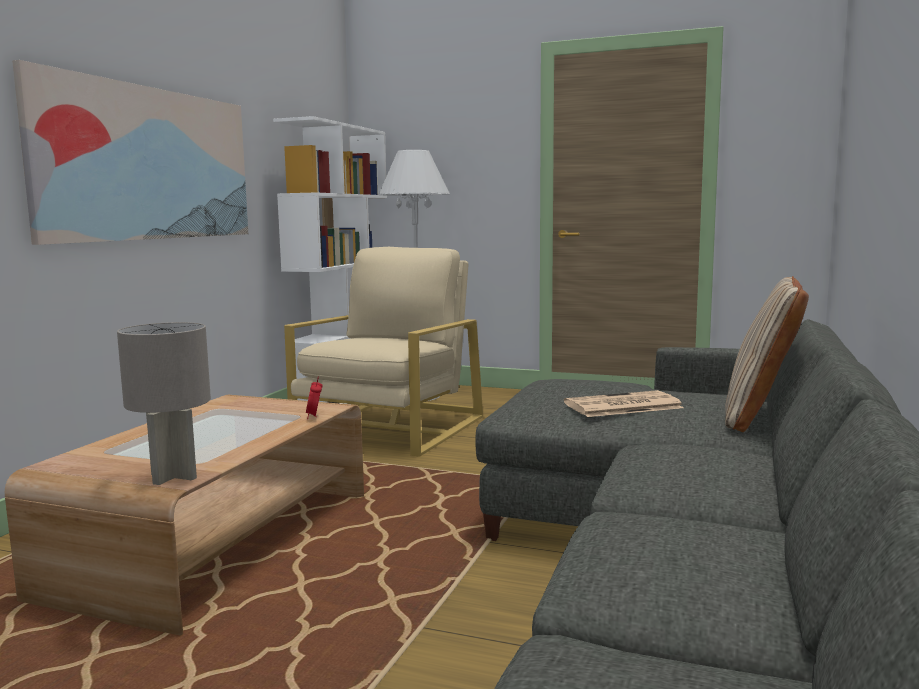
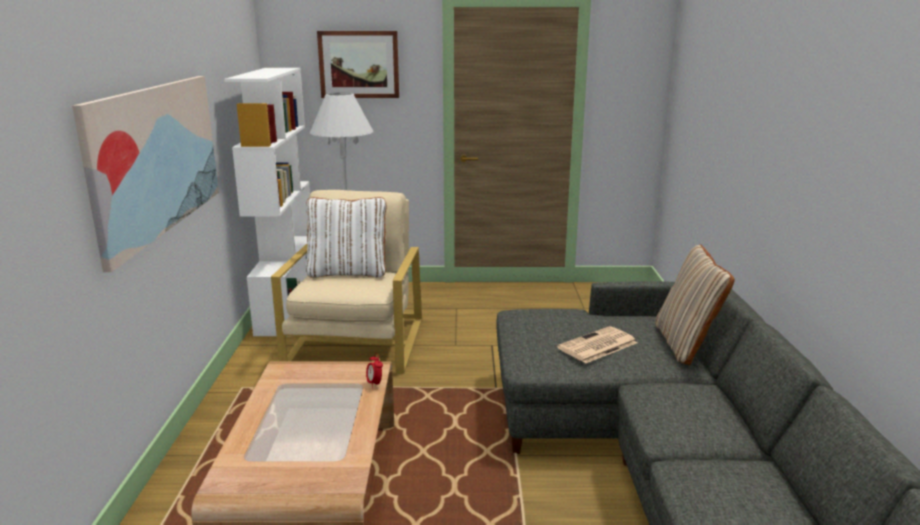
camera: 20 degrees left, 10 degrees up
grey table lamp [117,322,211,485] -> none
none -> white pillow [306,197,386,278]
none -> picture [317,31,399,98]

